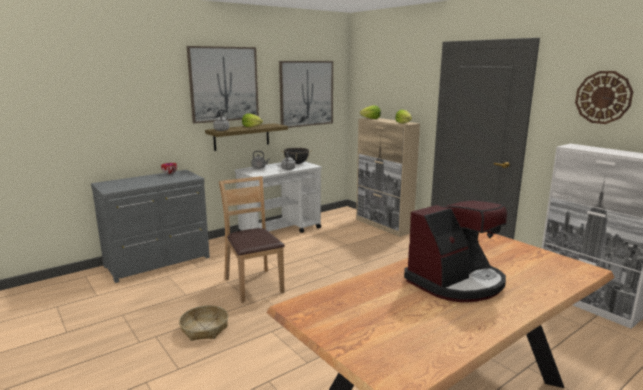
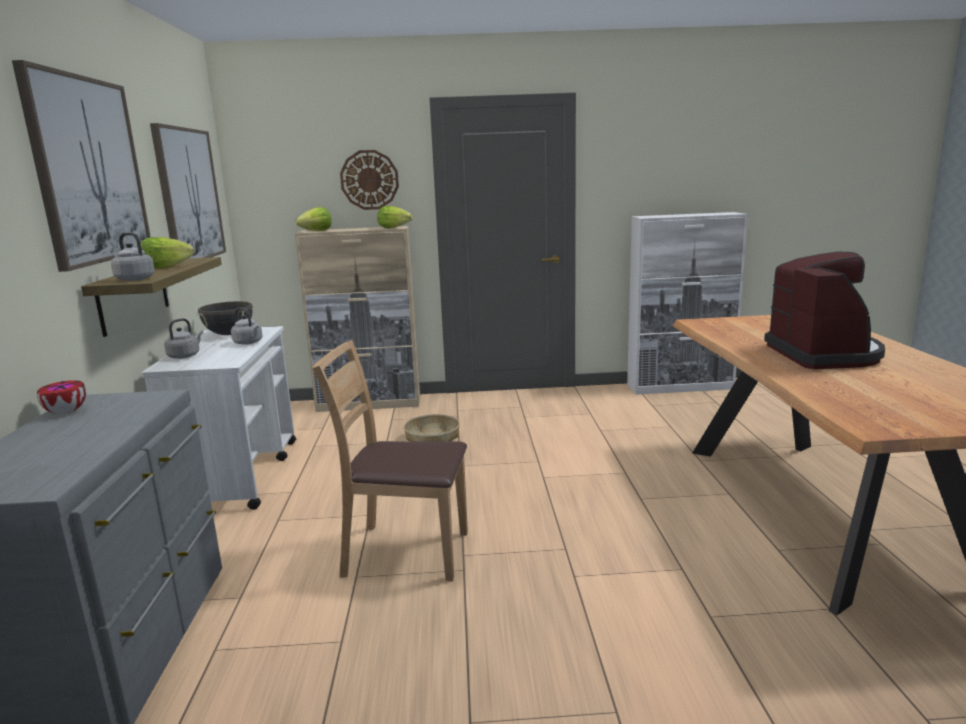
camera: 55 degrees left, 0 degrees up
basket [179,305,228,341] -> basket moved to [404,414,460,441]
wall clock [575,71,633,124] -> wall clock moved to [340,150,399,210]

